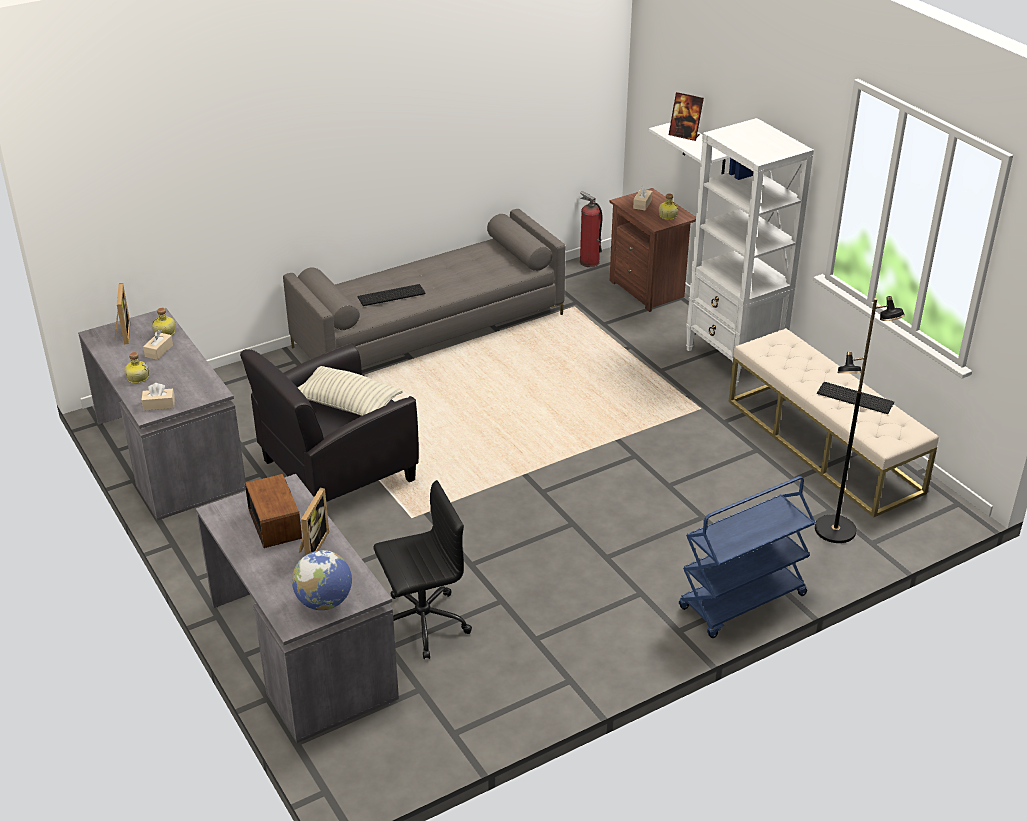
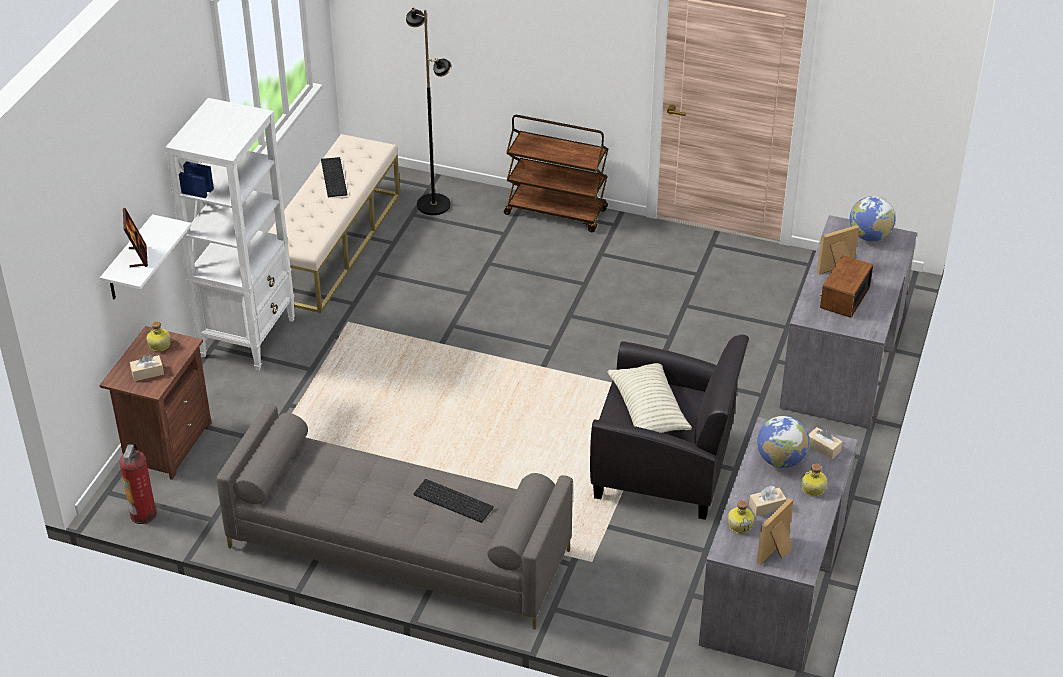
camera: 130 degrees left, 5 degrees up
black office chair [373,480,472,659] -> none
blue cart [679,476,815,638] -> brown cart [504,115,608,232]
none -> globe [757,416,810,468]

